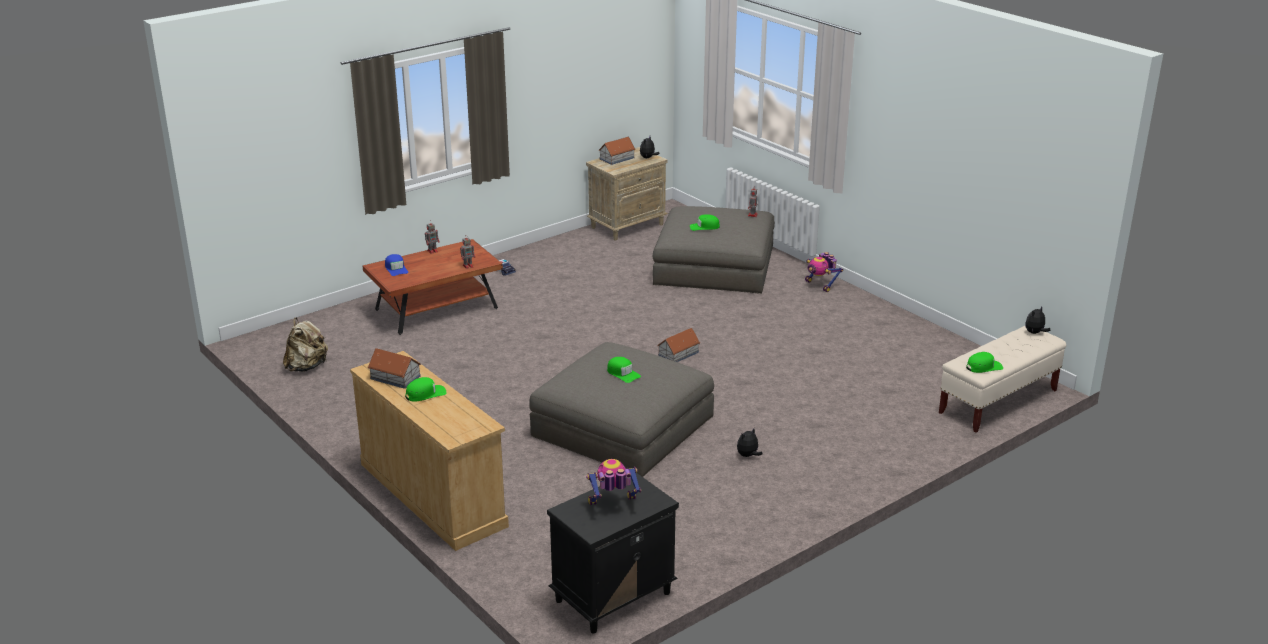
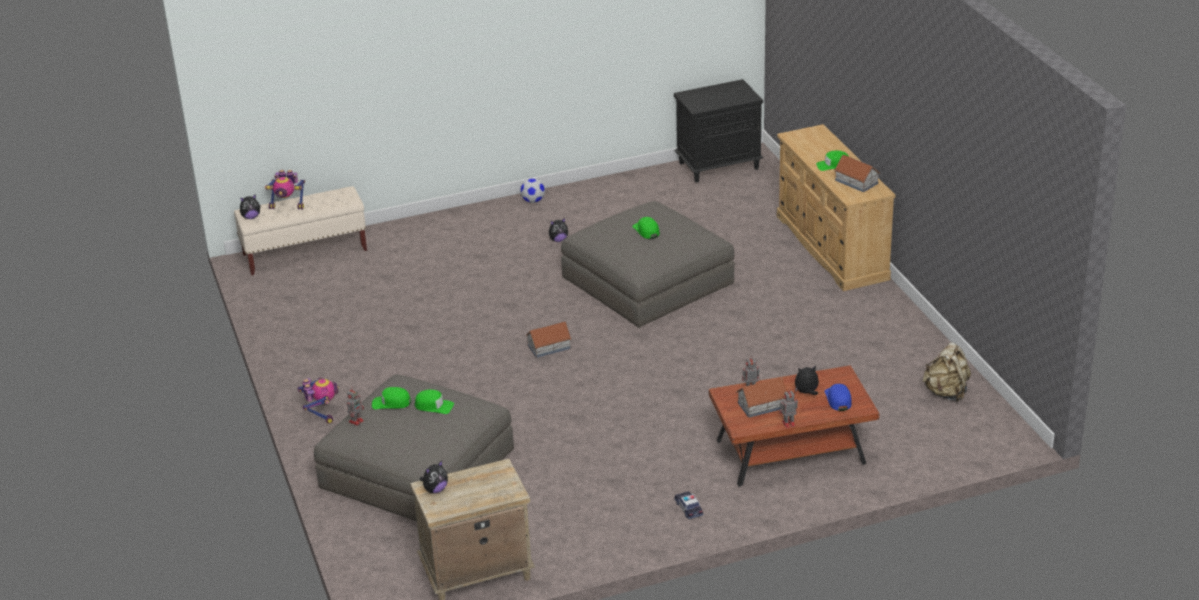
camera: 160 degrees left, 5 degrees up
toy robot [586,459,642,505] -> toy robot moved to [265,170,305,209]
toy house [599,137,635,165] -> toy house moved to [736,378,786,418]
green cap [966,352,1003,373] -> green cap moved to [372,387,411,409]
none -> football [520,178,545,203]
none -> plush toy [795,365,819,395]

